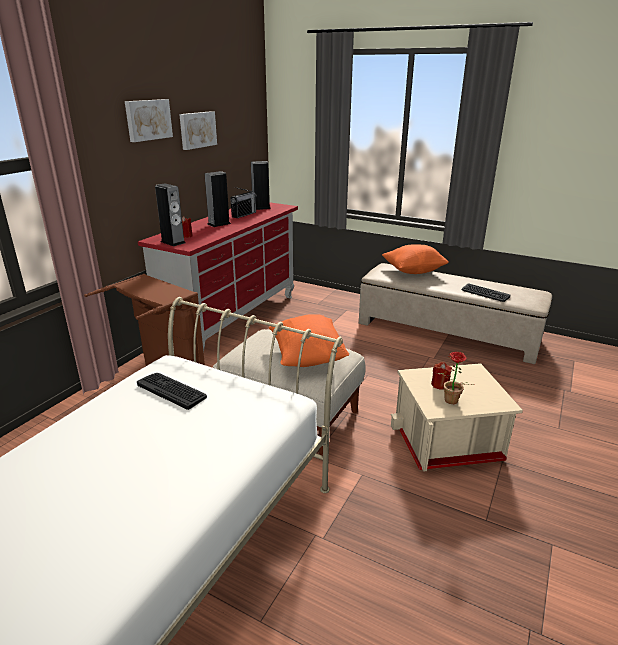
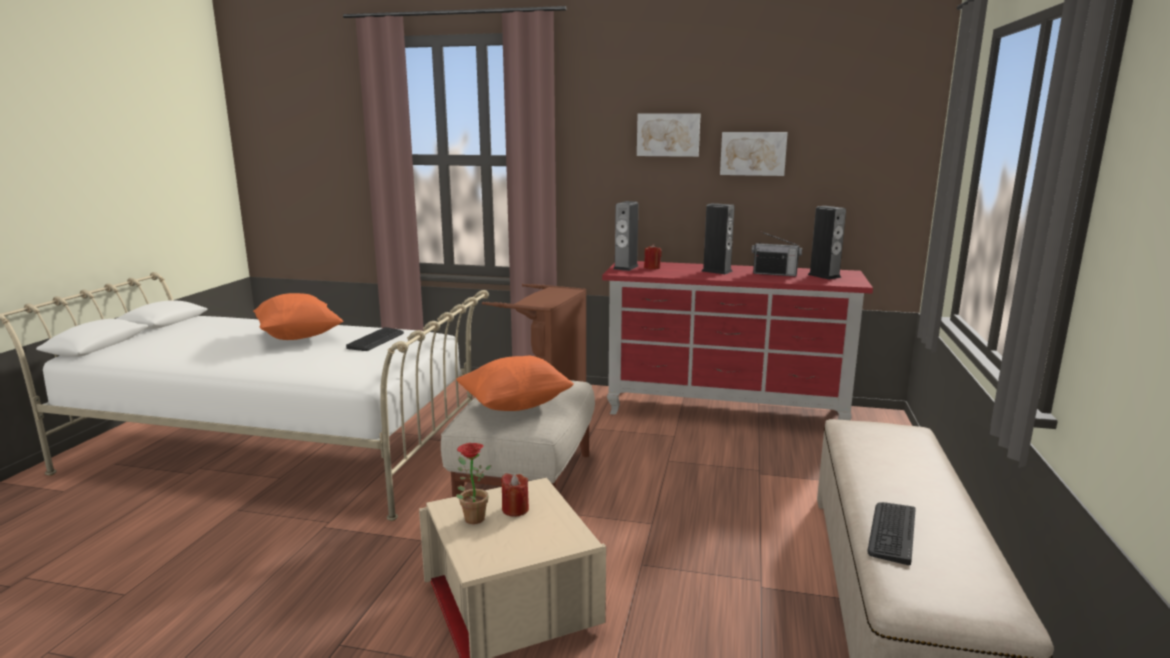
camera: 75 degrees right, 10 degrees down
orange pillow [382,244,449,274] -> orange pillow moved to [253,293,343,340]

